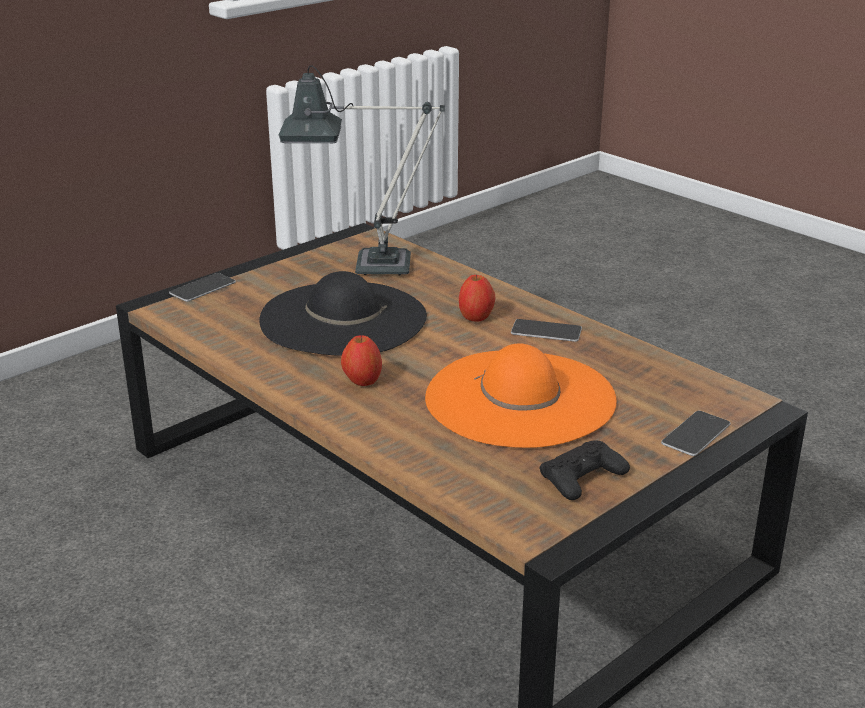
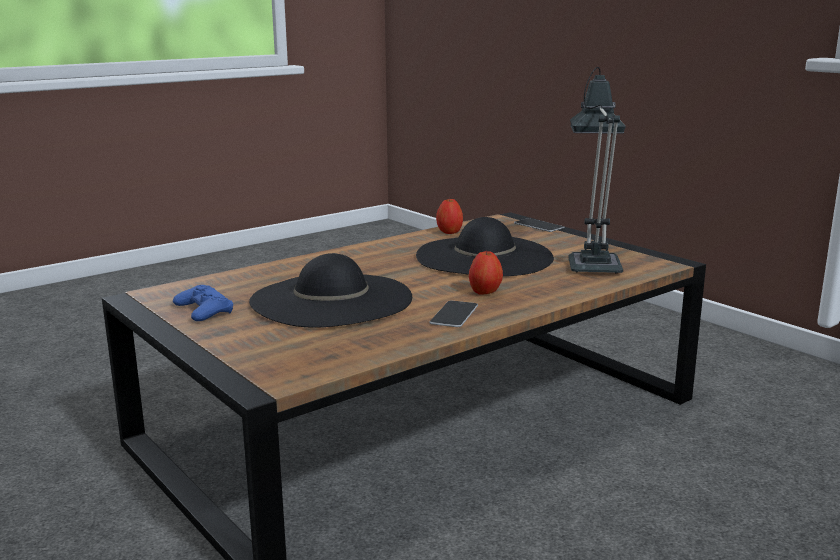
camera: 95 degrees right, 10 degrees down
apple [341,336,382,386] -> apple moved to [436,198,463,234]
orange hat [425,343,617,448] -> black hat [249,253,412,328]
black game controller [540,440,630,500] -> blue game controller [173,285,233,321]
phone [661,411,731,456] -> none

